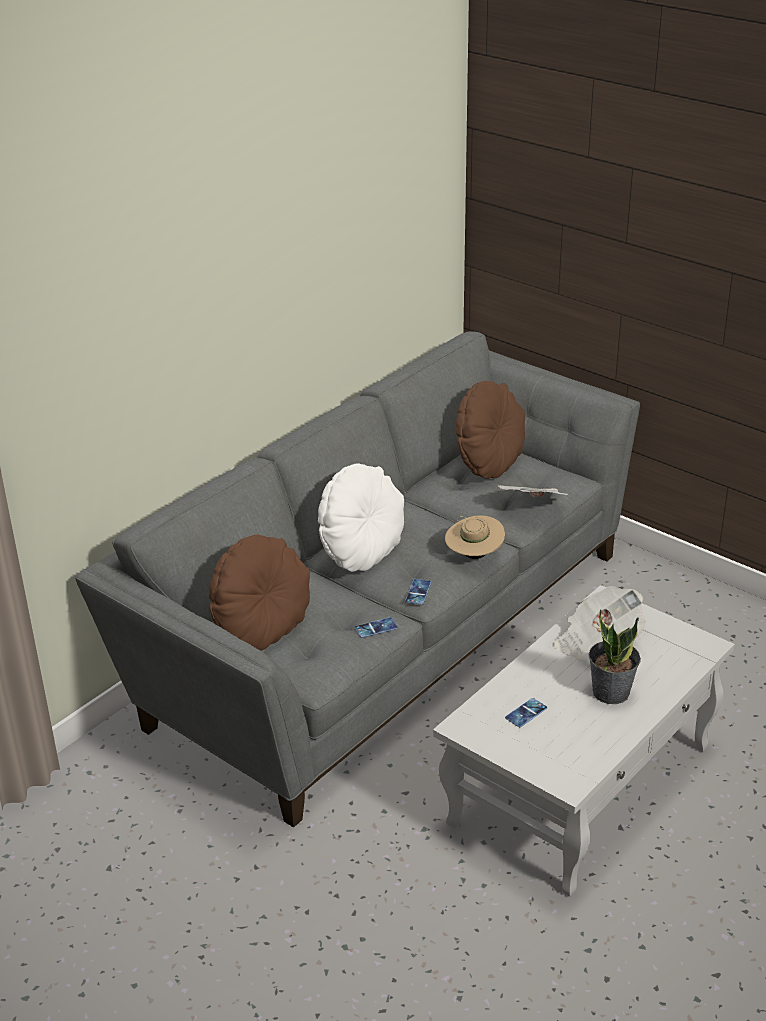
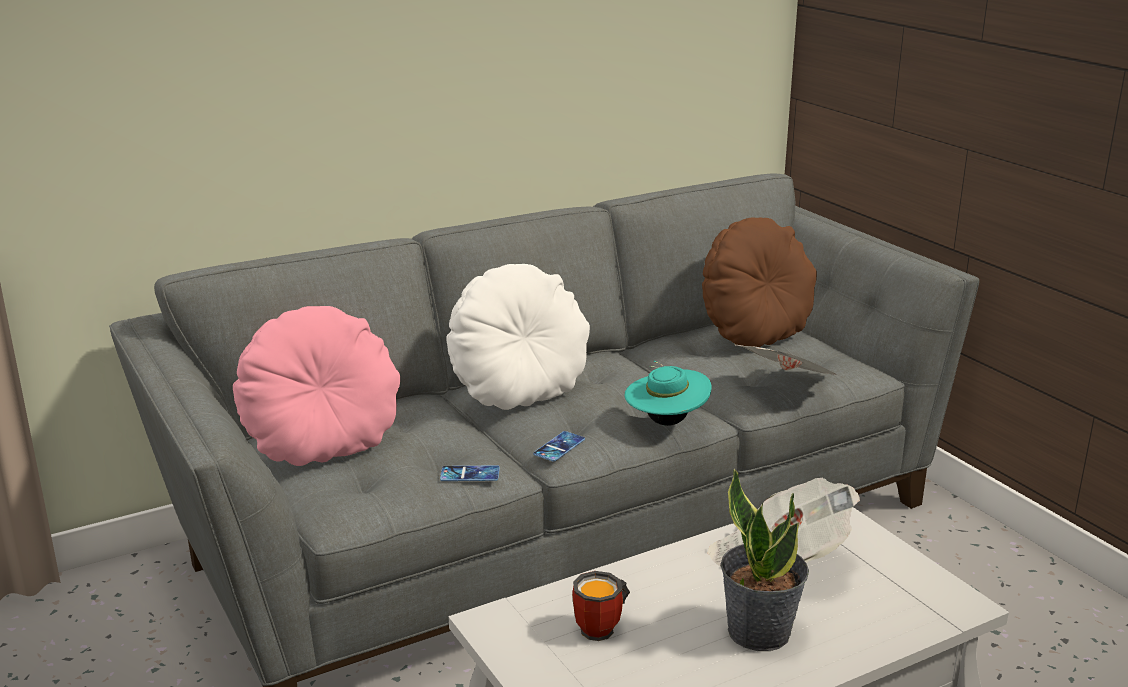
camera: 20 degrees right, 10 degrees down
brown pillow [209,535,310,651] -> pink pillow [233,306,400,466]
beige hat [445,515,505,559] -> turquoise hat [625,360,712,426]
phone [505,698,547,727] -> mug [572,571,630,641]

